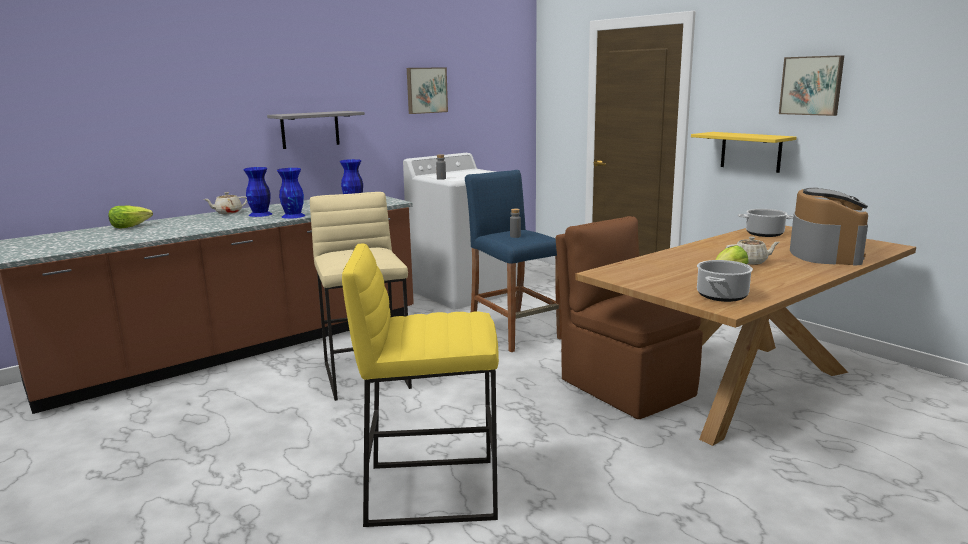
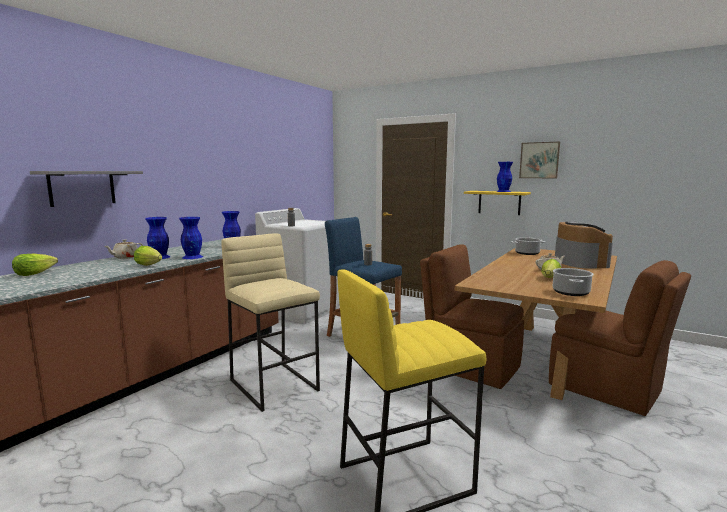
camera: 20 degrees left, 5 degrees down
grey shelf [267,111,365,149] -> grey shelf moved to [30,171,143,207]
picture [407,67,448,114] -> none
none -> lettuce [134,246,162,266]
none -> blue vase [496,162,513,192]
none -> brown chair [549,260,691,416]

